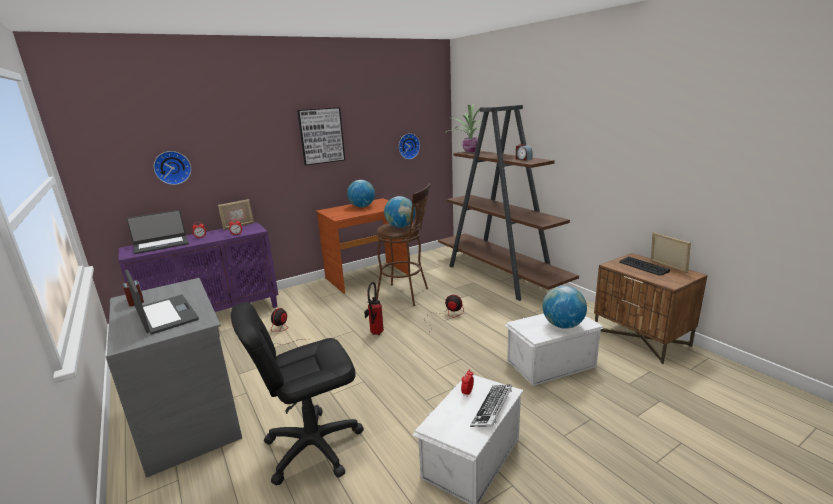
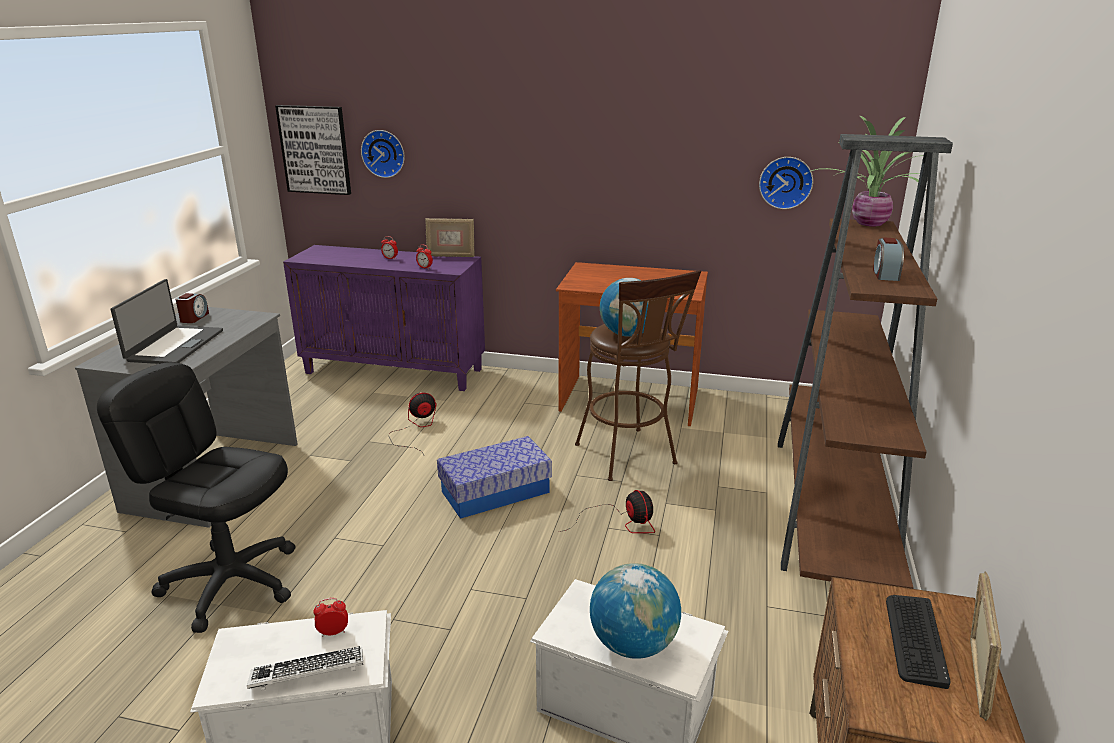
camera: 45 degrees right, 5 degrees up
laptop [126,210,189,254] -> none
picture [297,107,345,165] -> picture moved to [275,105,351,195]
globe [347,180,375,208] -> none
fire extinguisher [364,282,384,335] -> storage box [437,436,552,519]

